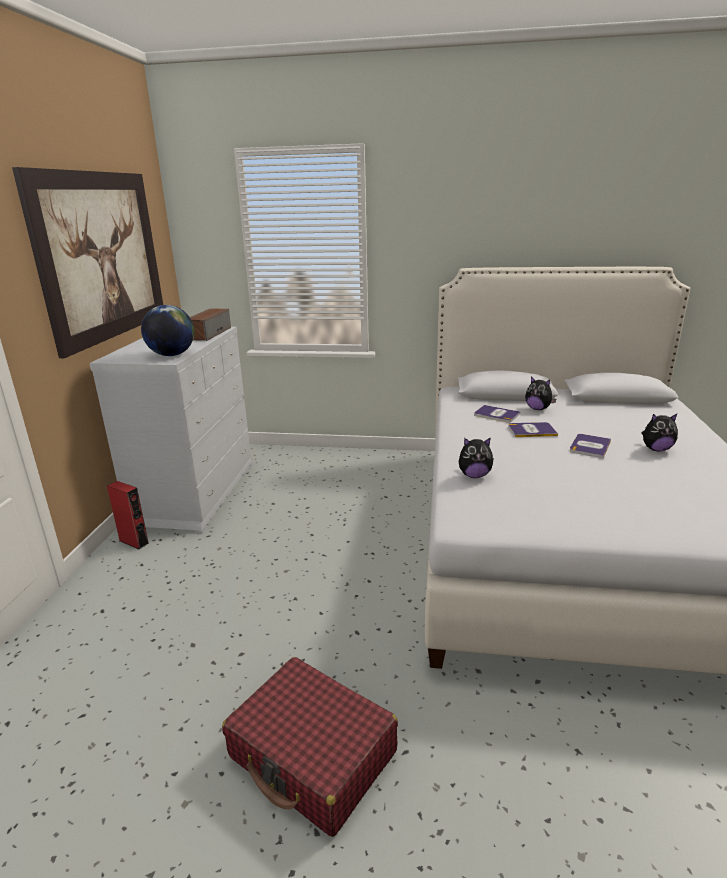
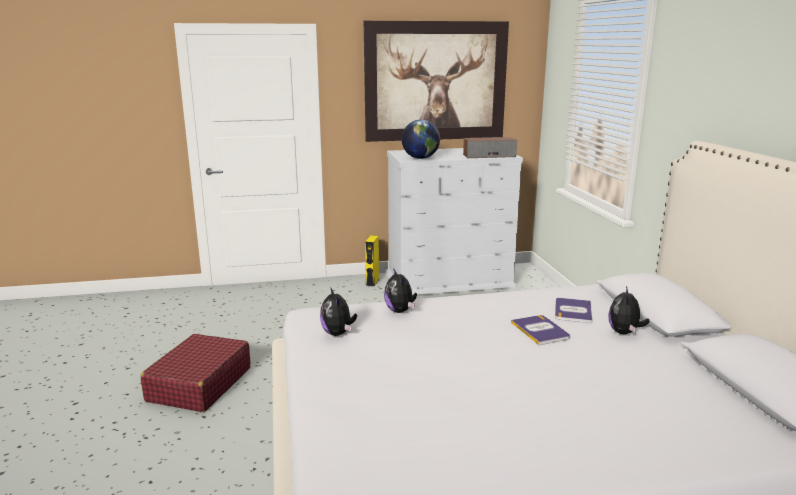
camera: 70 degrees right, 5 degrees down
red speaker [107,481,149,549] -> yellow speaker [365,235,379,287]
book [570,434,611,458] -> none
plush toy [641,414,678,452] -> plush toy moved to [320,287,357,336]

